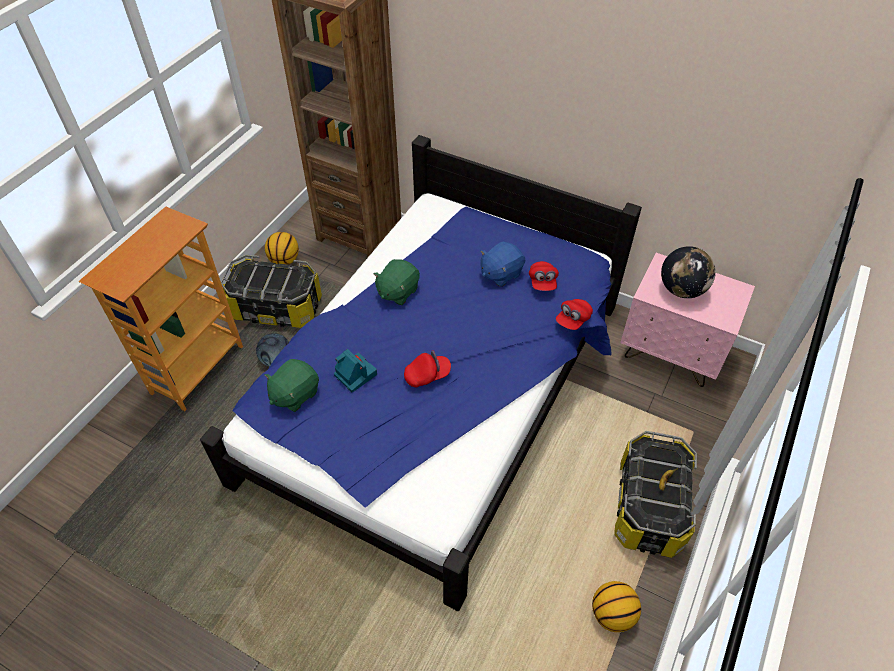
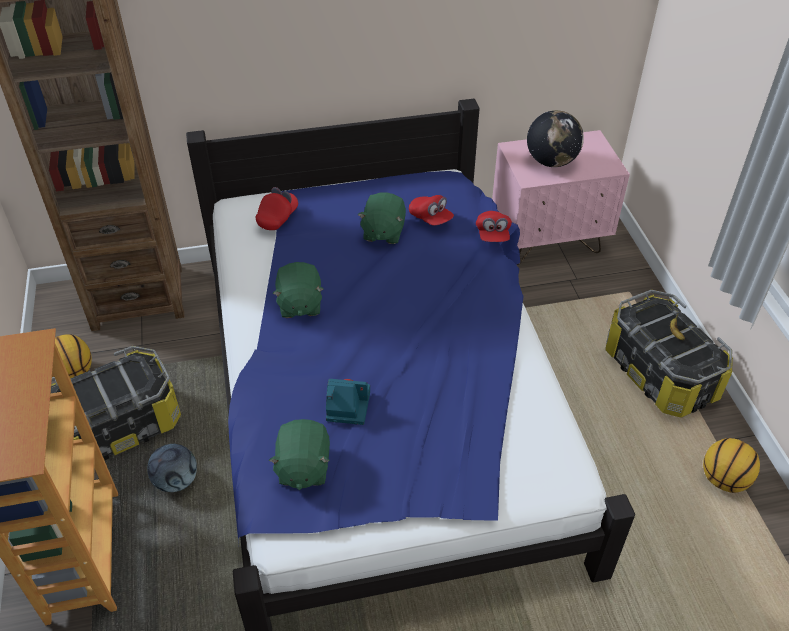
camera: 40 degrees left, 5 degrees down
red cap [404,350,451,387] -> red cap moved to [256,187,298,230]
blue plush toy [480,241,525,287] -> green plush toy [358,192,406,244]

